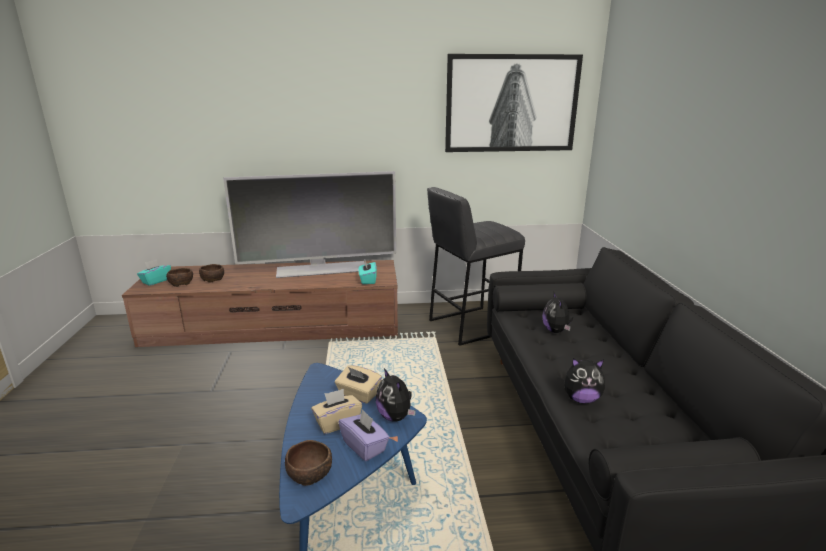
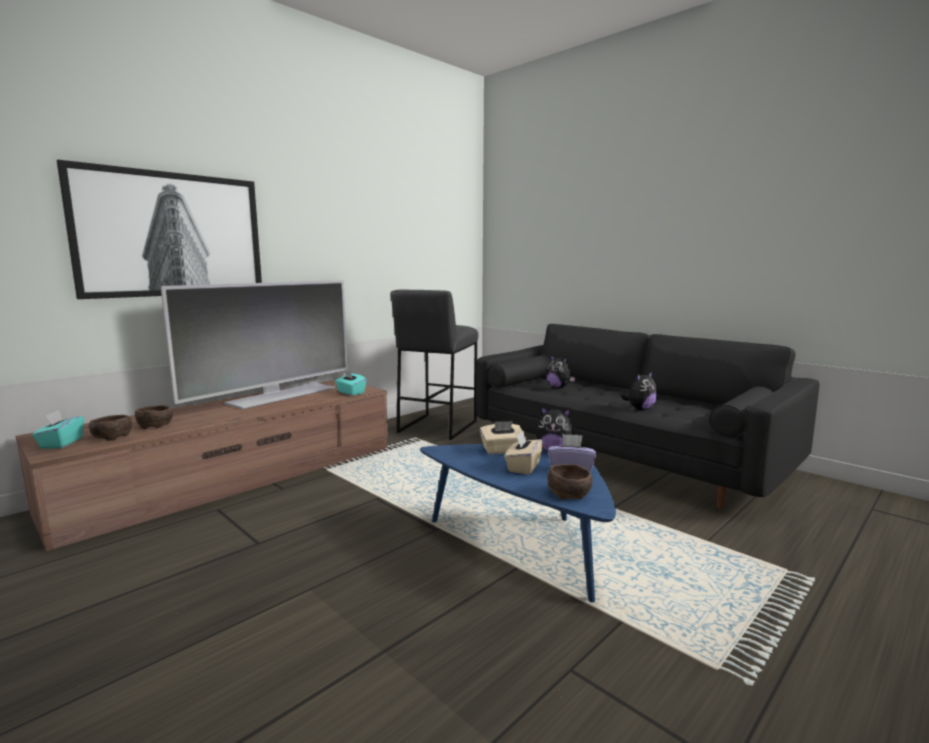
camera: 40 degrees left, 10 degrees down
picture [445,54,583,152] -> picture moved to [57,159,262,299]

